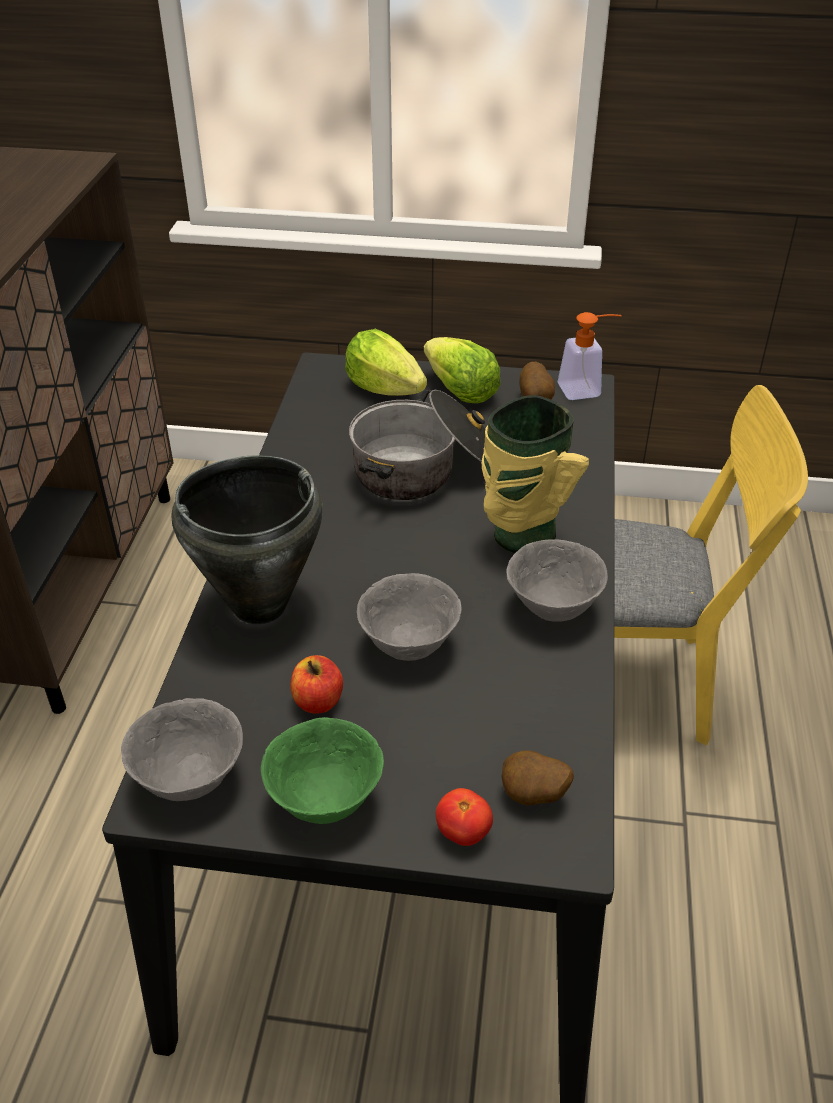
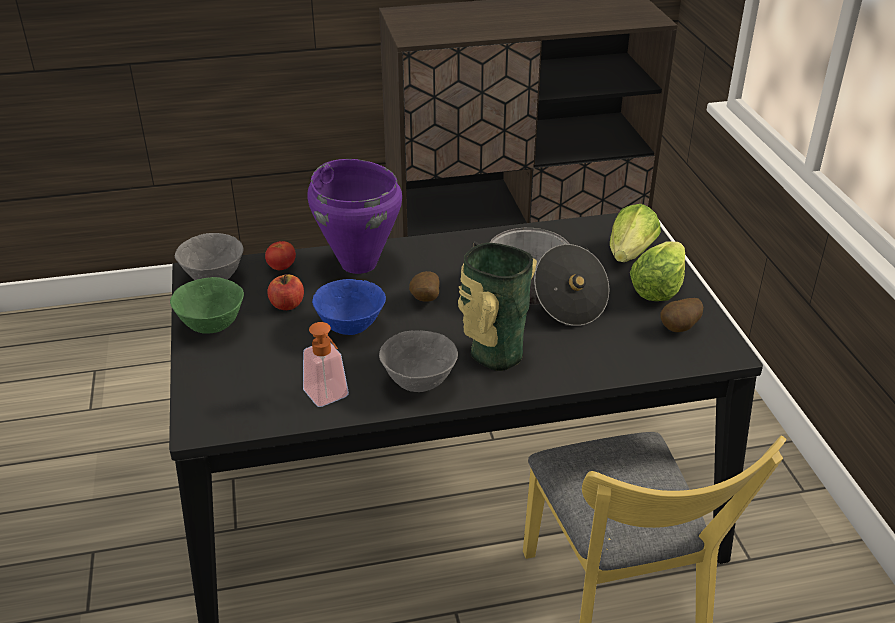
camera: 70 degrees right, 5 degrees down
black cooking pot [172,455,323,624] -> purple cooking pot [307,159,402,274]
grey bowl [357,573,462,661] -> blue bowl [312,279,386,335]
tomato [436,788,493,846] -> tomato moved to [265,241,296,270]
potato [502,750,574,806] -> potato moved to [409,271,439,302]
soap dispenser [558,312,622,400] -> soap dispenser moved to [303,322,349,407]

